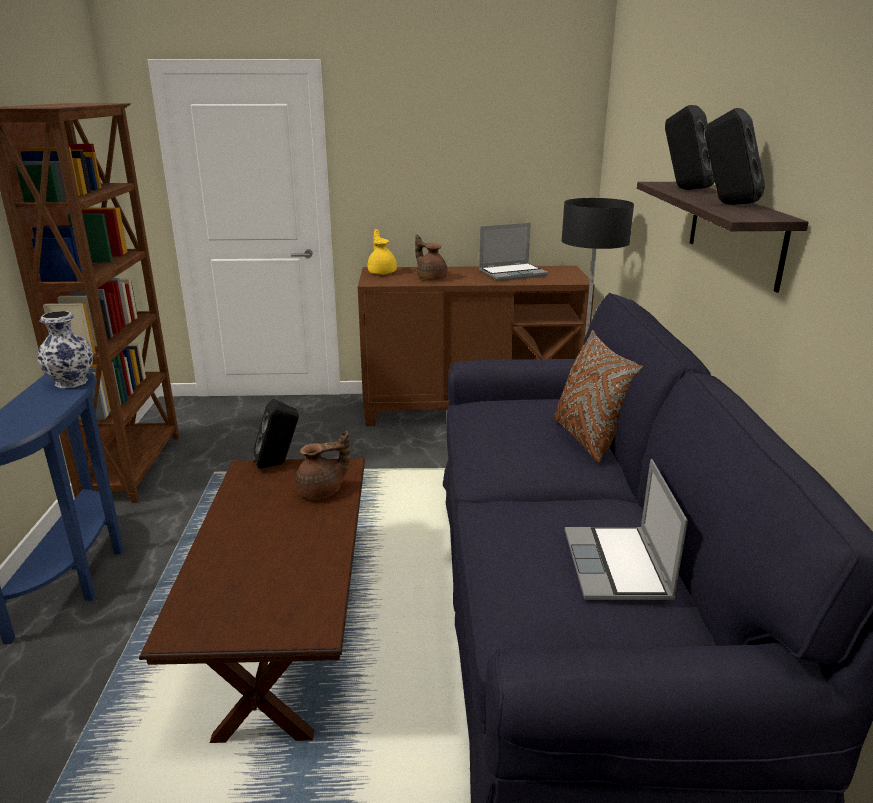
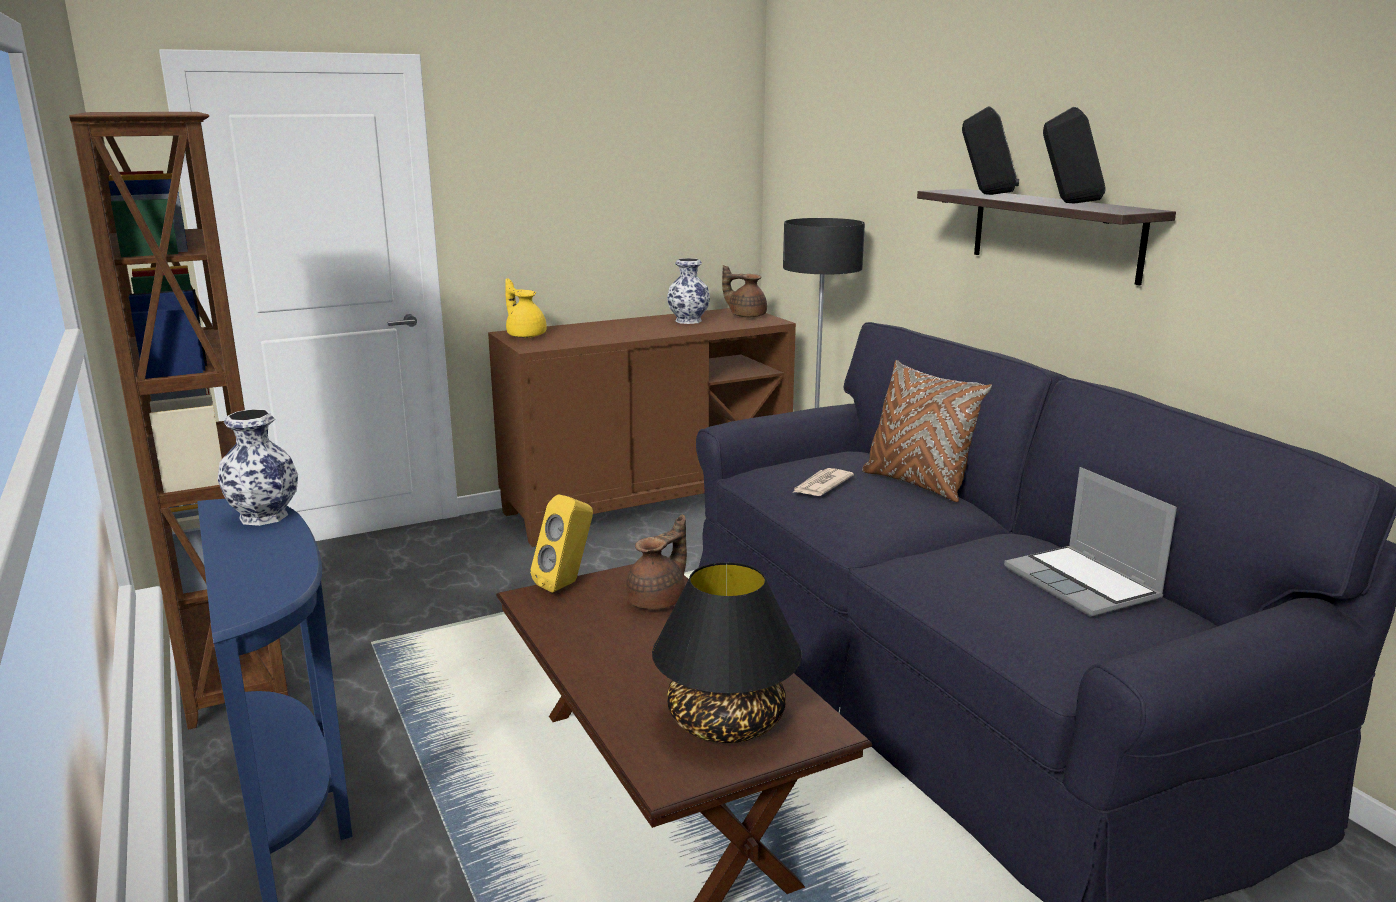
camera: 25 degrees left, 5 degrees down
black speaker [253,399,299,469] -> yellow speaker [530,494,593,593]
brown teapot [415,234,448,280] -> brown teapot moved to [722,265,767,317]
laptop [479,223,548,281] -> vase [667,258,710,324]
none -> black table lamp [652,562,802,743]
none -> newspaper [792,468,854,496]

